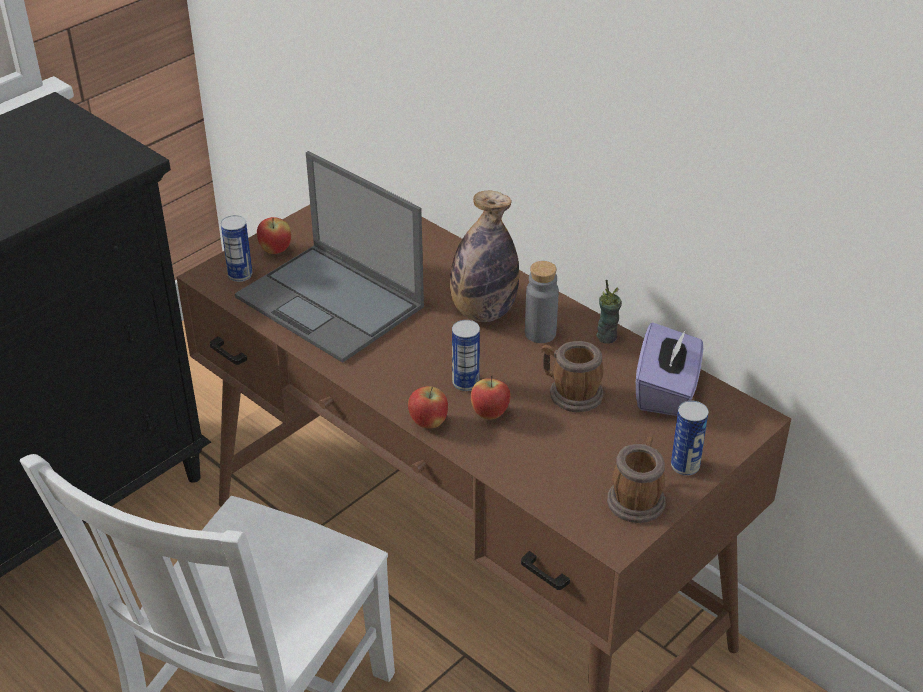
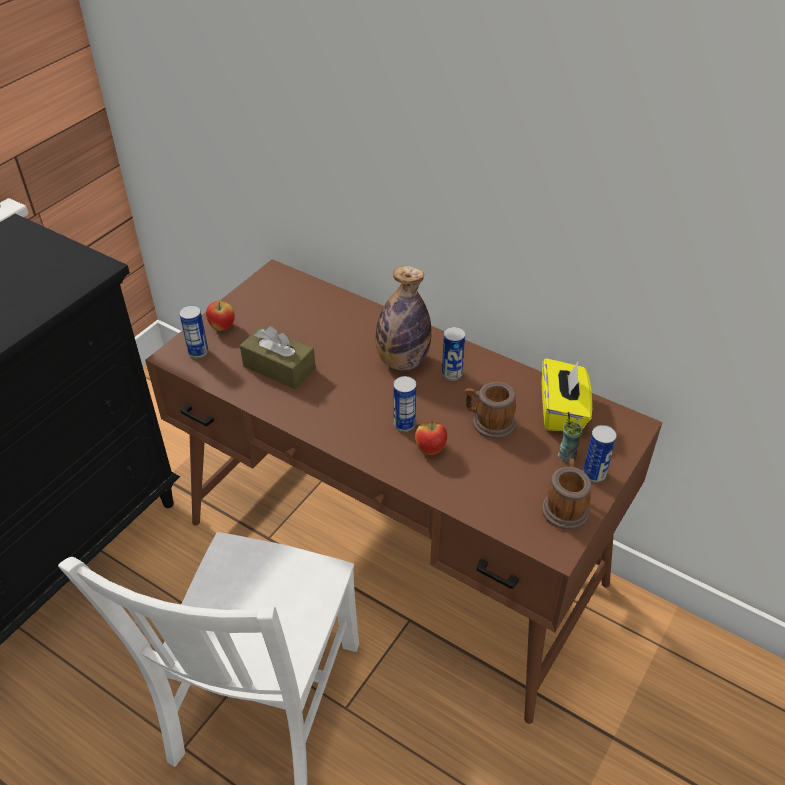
camera: 10 degrees left, 5 degrees up
laptop [235,151,424,363] -> brown tissue box [240,326,316,390]
apple [408,386,448,428] -> none
grey bottle [525,261,559,343] -> can [442,326,465,381]
cup [596,280,622,344] -> cup moved to [558,412,583,463]
purple tissue box [636,323,703,416] -> yellow tissue box [542,358,592,431]

